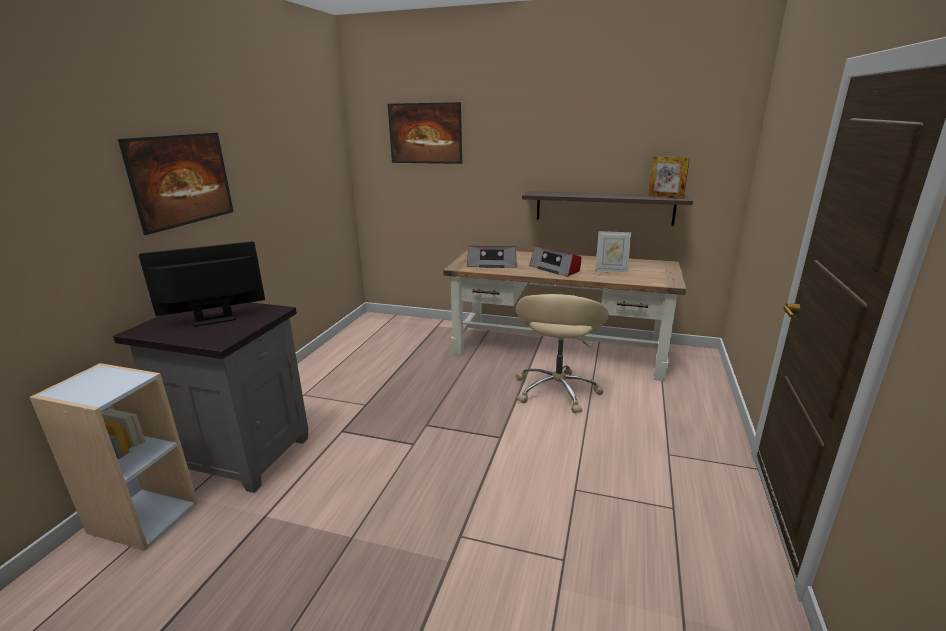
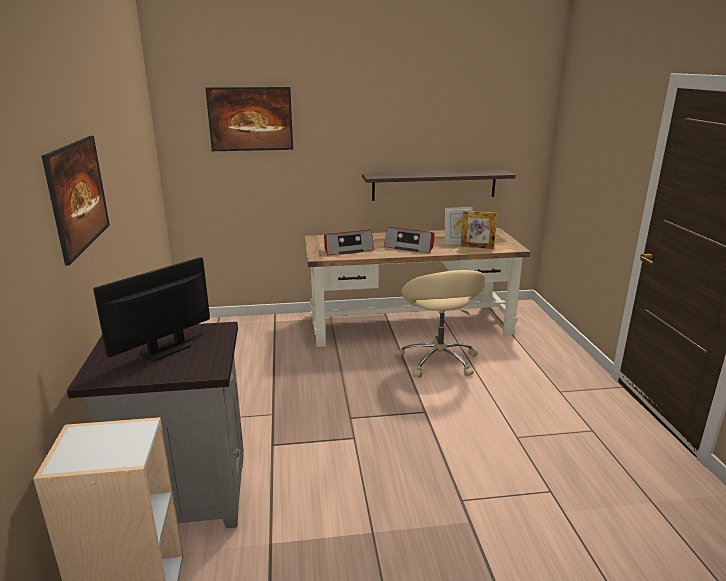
camera: 25 degrees left, 0 degrees up
picture frame [648,156,690,199] -> picture frame moved to [461,211,497,249]

